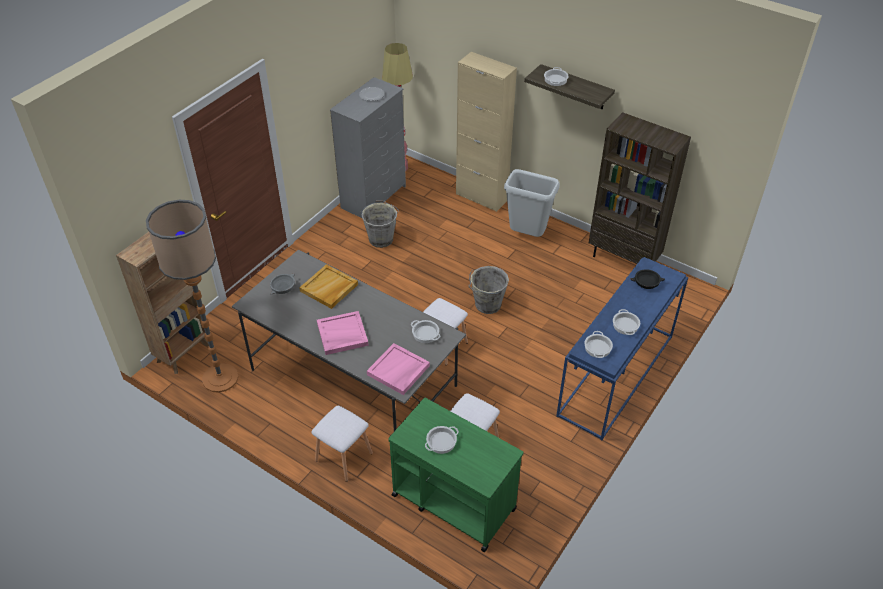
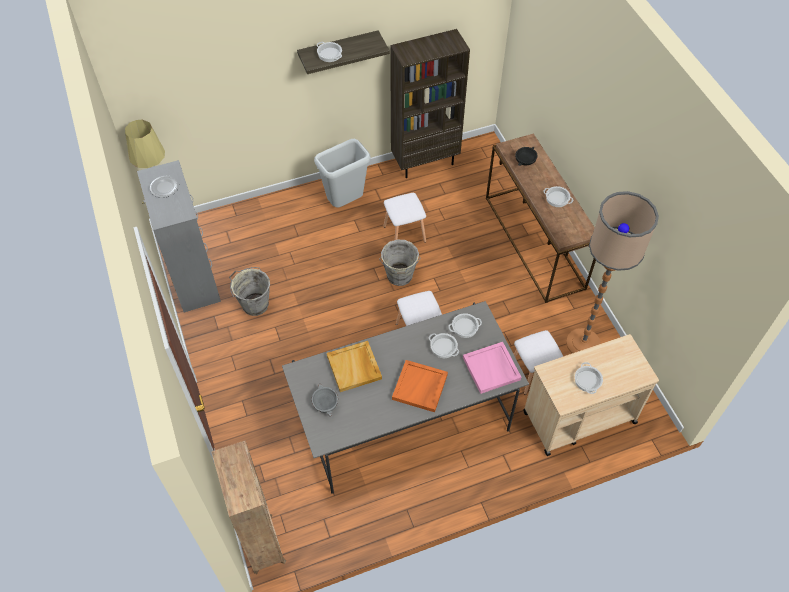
camera: 55 degrees left, 10 degrees up
floor lamp [146,200,239,393] -> floor lamp moved to [566,191,659,353]
white stool [311,406,373,482] -> white stool moved to [383,193,426,243]
pink tray [317,311,369,355] -> orange tray [392,360,448,412]
green cart [388,398,523,552] -> beige cart [523,334,659,456]
beige cabinet [456,52,517,212] -> none
blue console table [556,257,689,440] -> brown console table [486,134,596,303]
cooking pot [584,331,613,358] -> cooking pot moved to [429,333,459,358]

